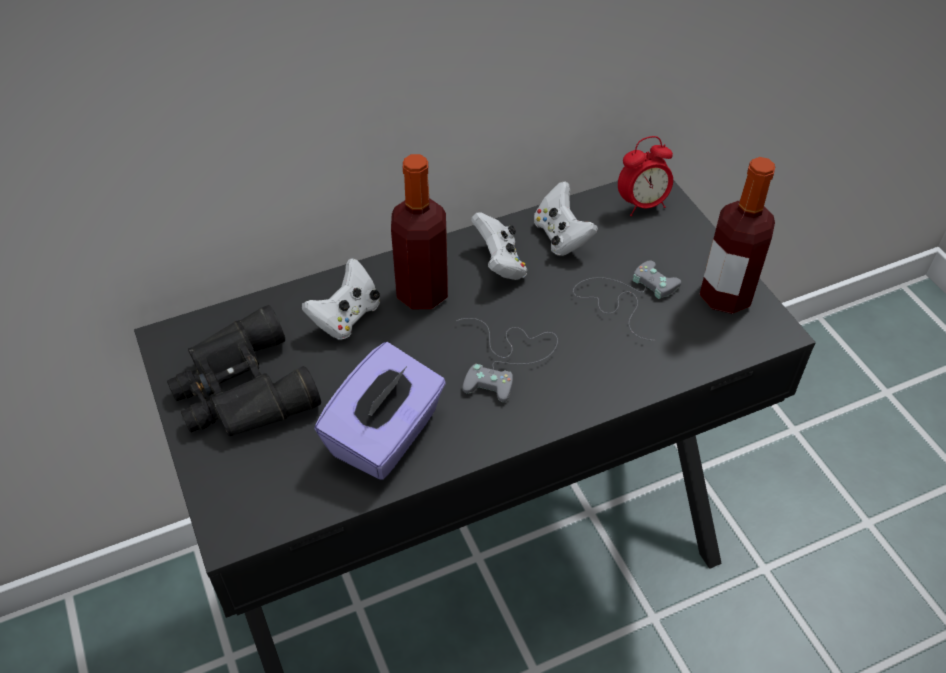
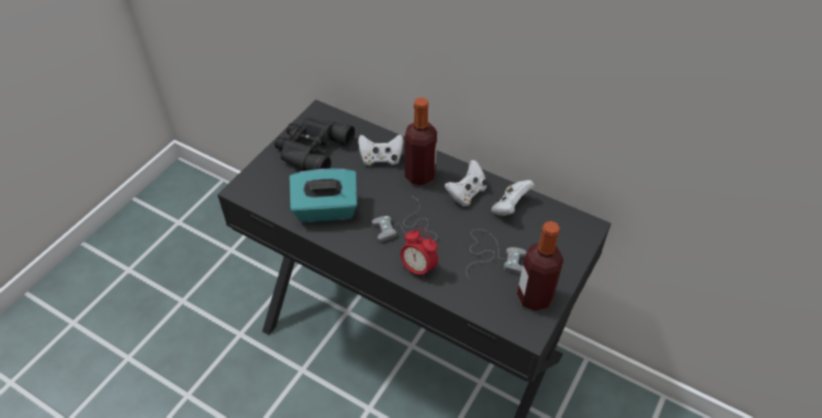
camera: 55 degrees right, 0 degrees up
purple tissue box [314,342,446,480] -> turquoise tissue box [290,169,357,222]
alarm clock [618,136,673,216] -> alarm clock moved to [400,228,438,280]

